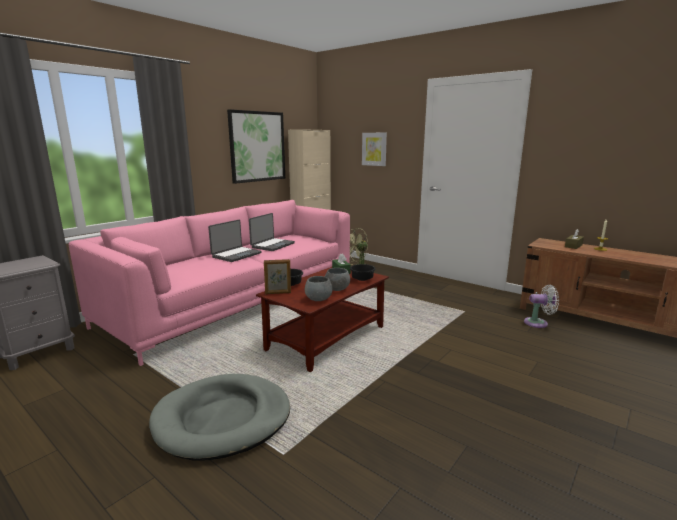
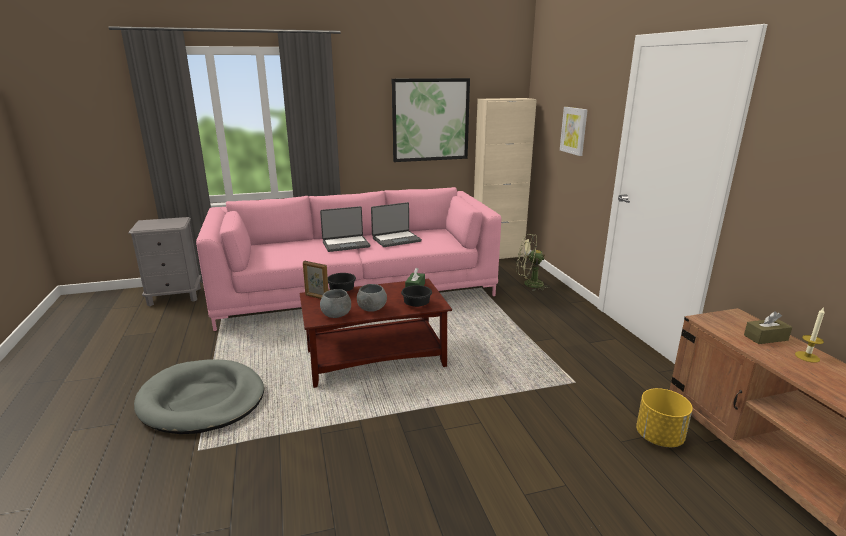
camera: 35 degrees right, 5 degrees up
white fan [524,285,559,328] -> yellow planter [636,388,693,447]

